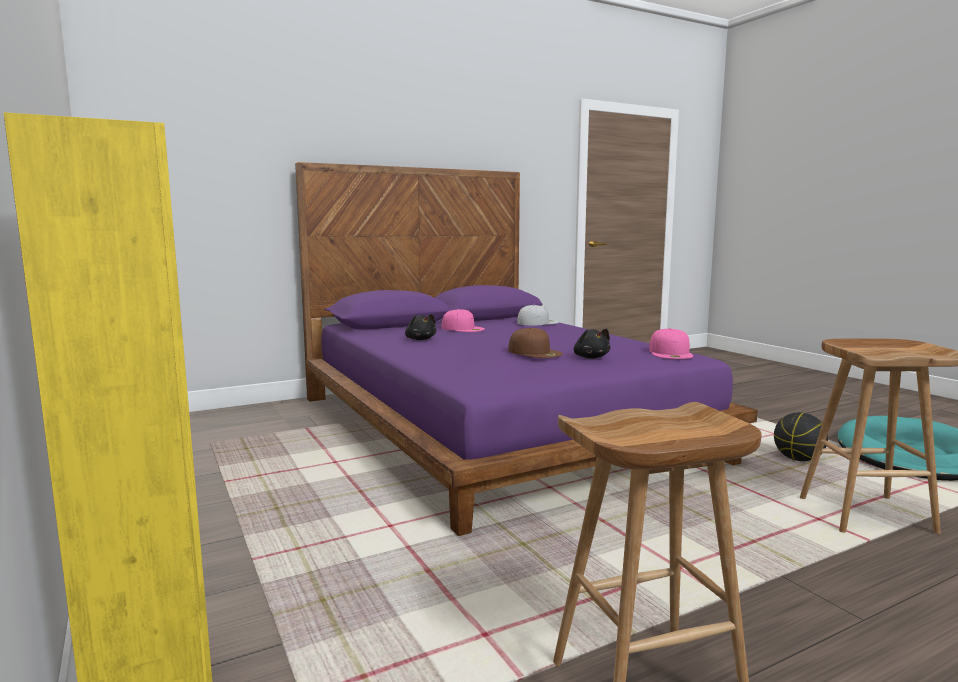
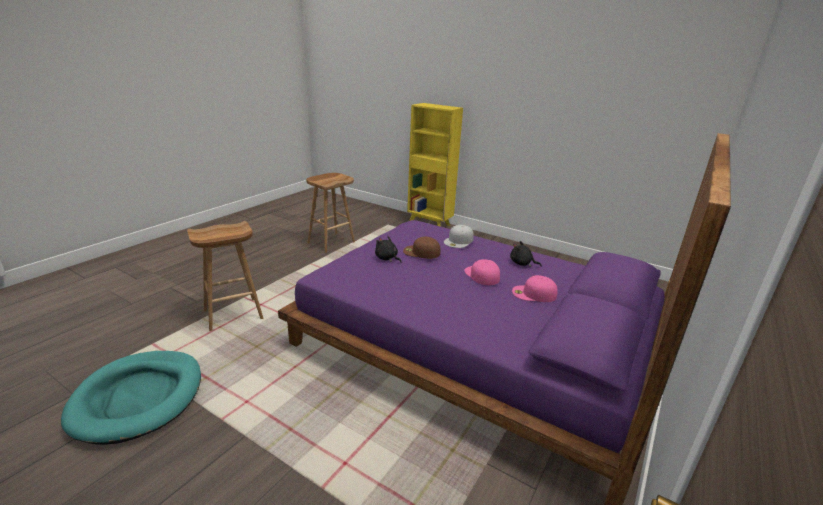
camera: 150 degrees right, 15 degrees up
white cap [517,305,559,325] -> white cap moved to [444,225,473,248]
pink cap [649,328,693,359] -> pink cap moved to [464,259,500,285]
basketball [774,412,828,461] -> none

